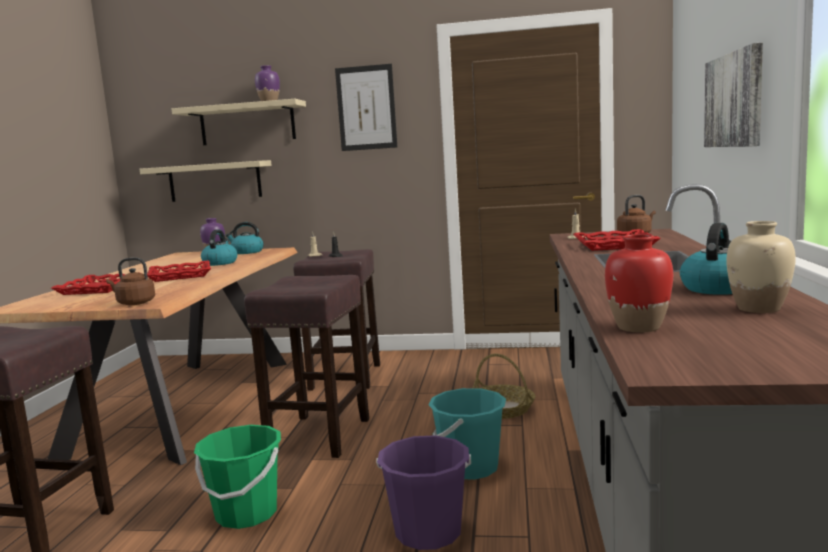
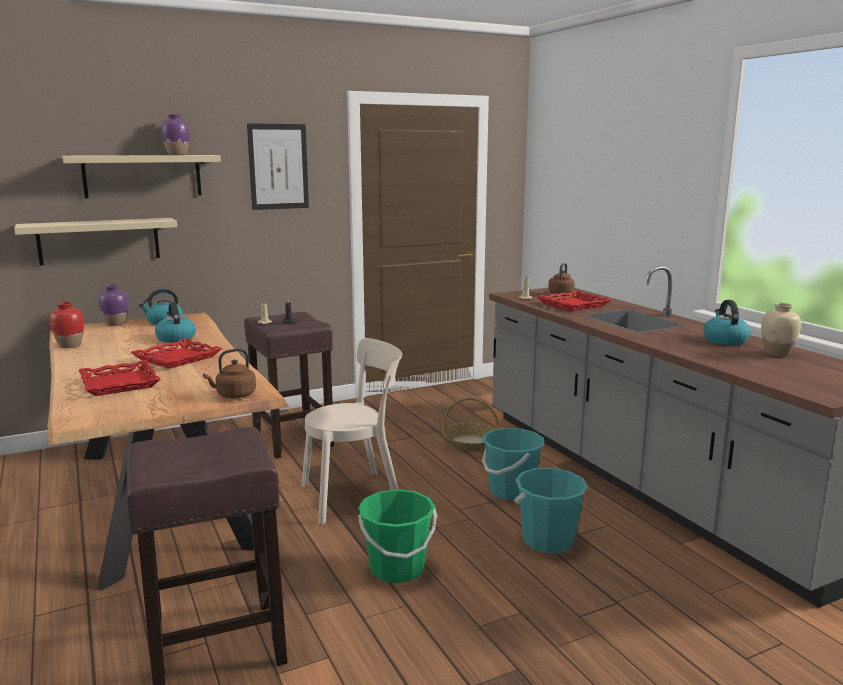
camera: 35 degrees left, 5 degrees up
brown stool [244,275,369,458] -> beige chair [301,338,402,524]
purple bucket [376,435,471,550] -> turquoise bucket [514,468,588,553]
red vase [605,234,673,333] -> red vase moved to [50,302,84,348]
picture [704,43,763,147] -> none

